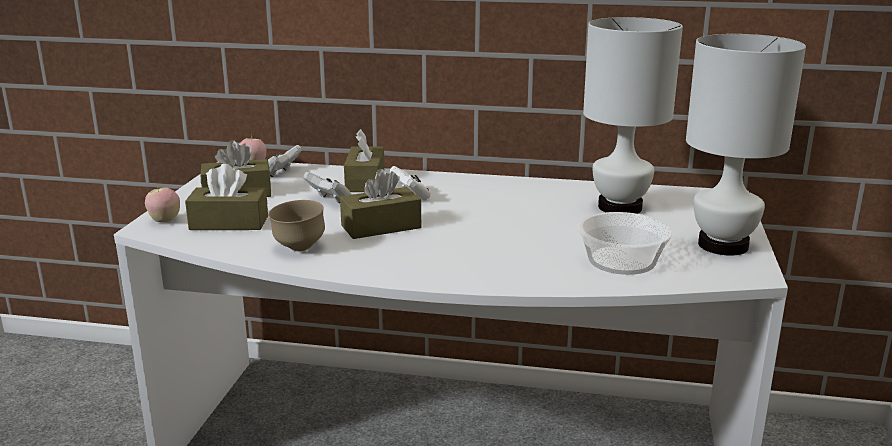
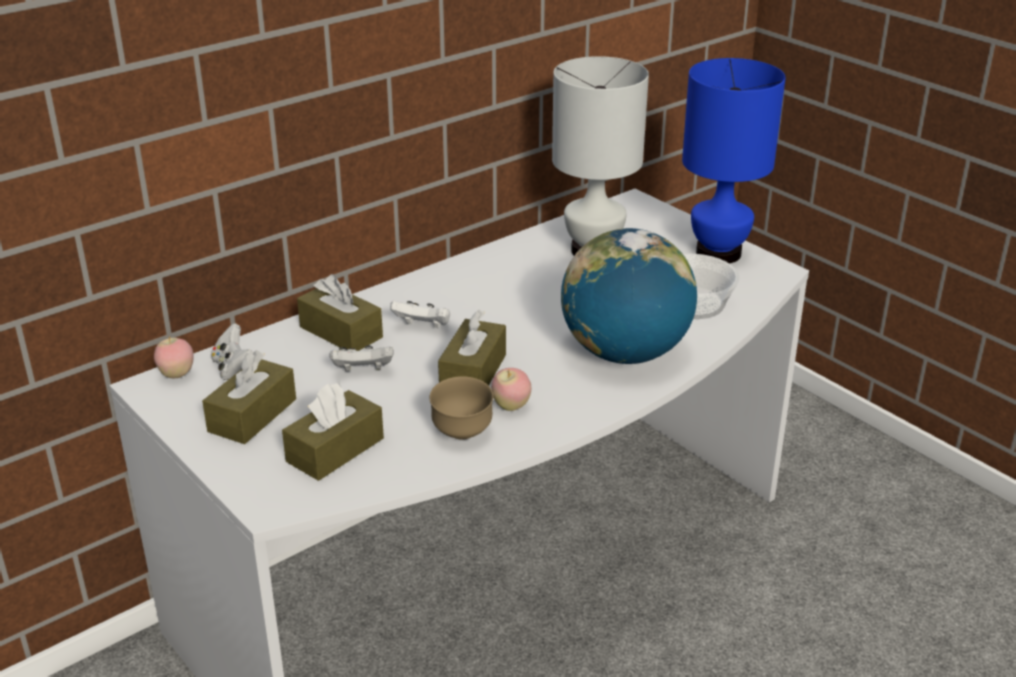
camera: 50 degrees left, 10 degrees up
apple [145,185,180,222] -> apple moved to [491,368,531,411]
white table lamp [686,34,806,256] -> blue table lamp [682,58,786,264]
none -> globe [561,228,697,364]

